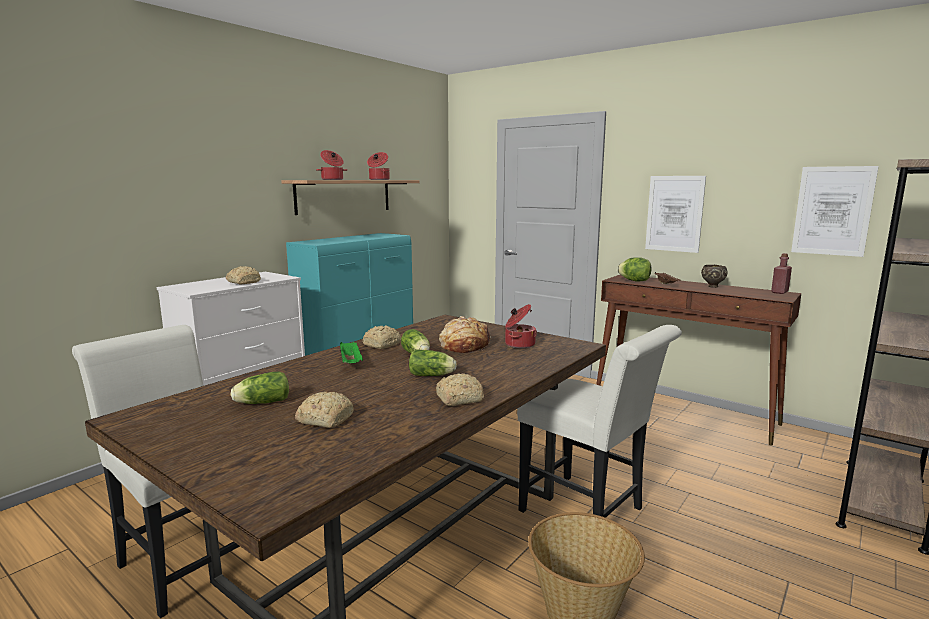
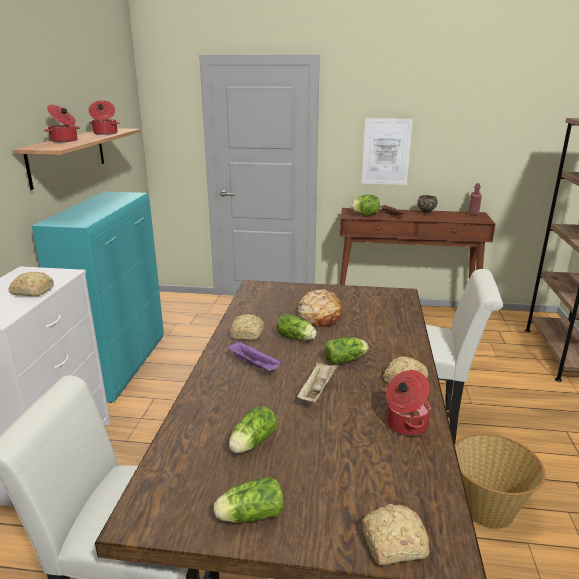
camera: 30 degrees left, 10 degrees up
bread [295,392,354,428] -> bread moved to [362,504,429,565]
green tray [340,342,363,363] -> purple tray [227,341,282,371]
cooking pot [505,304,537,348] -> cooking pot moved to [386,370,431,436]
picture [791,166,879,257] -> none
none -> lettuce [213,477,284,523]
none -> beige tray [297,362,338,402]

